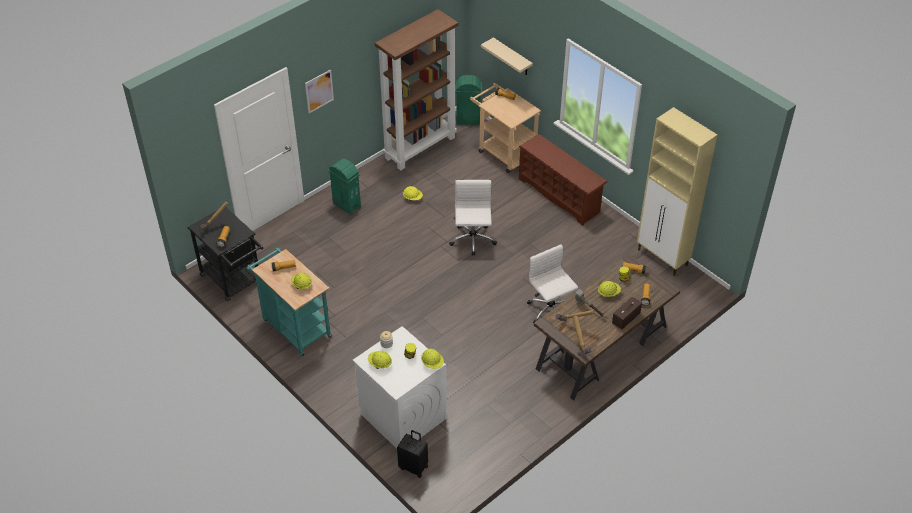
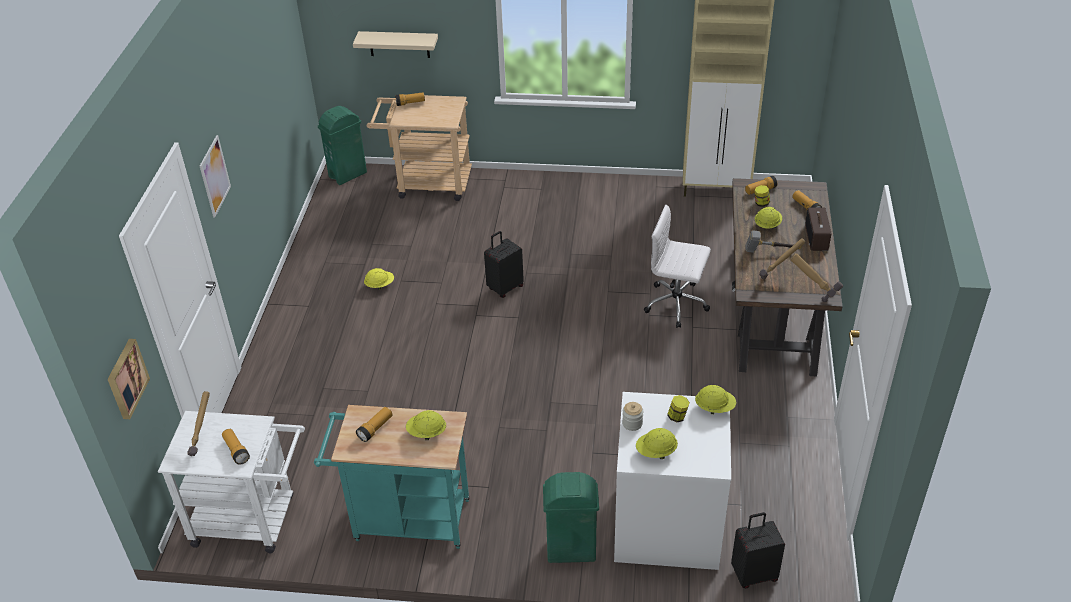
camera: 40 degrees left, 5 degrees down
black cart [187,207,263,301] -> white cart [158,411,305,553]
green trash can [328,158,361,215] -> green trash can moved to [543,472,599,563]
brown bookcase [375,9,458,170] -> none
white office chair [449,180,497,256] -> black suitcase [484,231,524,298]
brown shoe rack [519,134,607,226] -> none
none -> picture [108,339,150,419]

